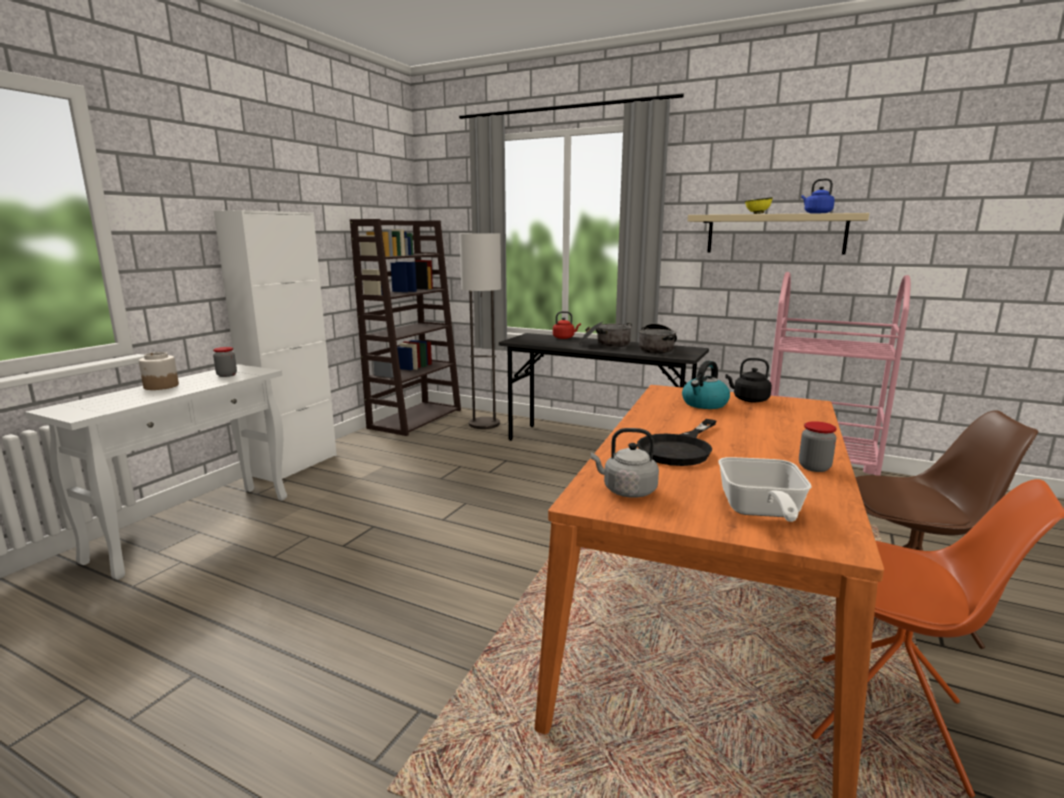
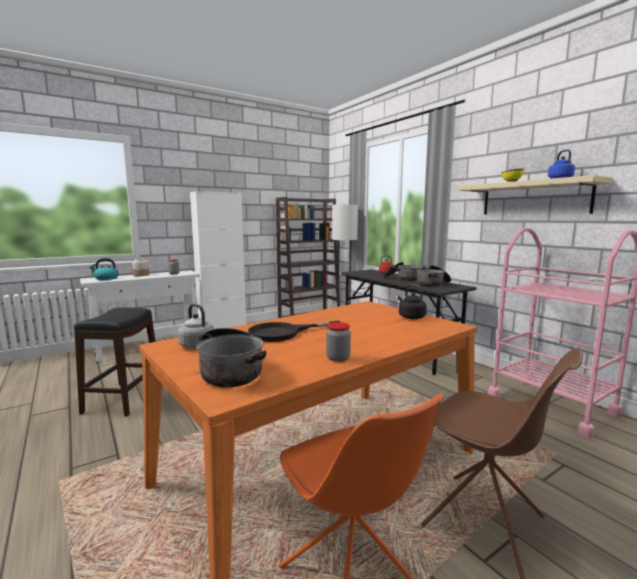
camera: 30 degrees right, 5 degrees down
kettle [682,361,730,409] -> kettle moved to [89,258,119,280]
frying pan [718,457,812,522] -> cooking pot [196,328,266,388]
none -> black stool [74,308,156,416]

